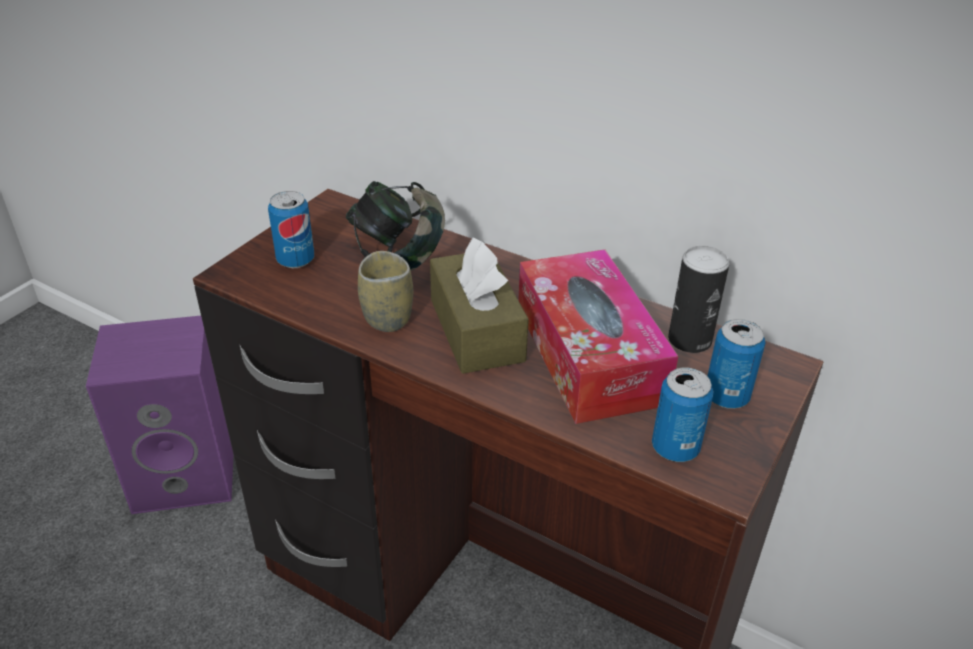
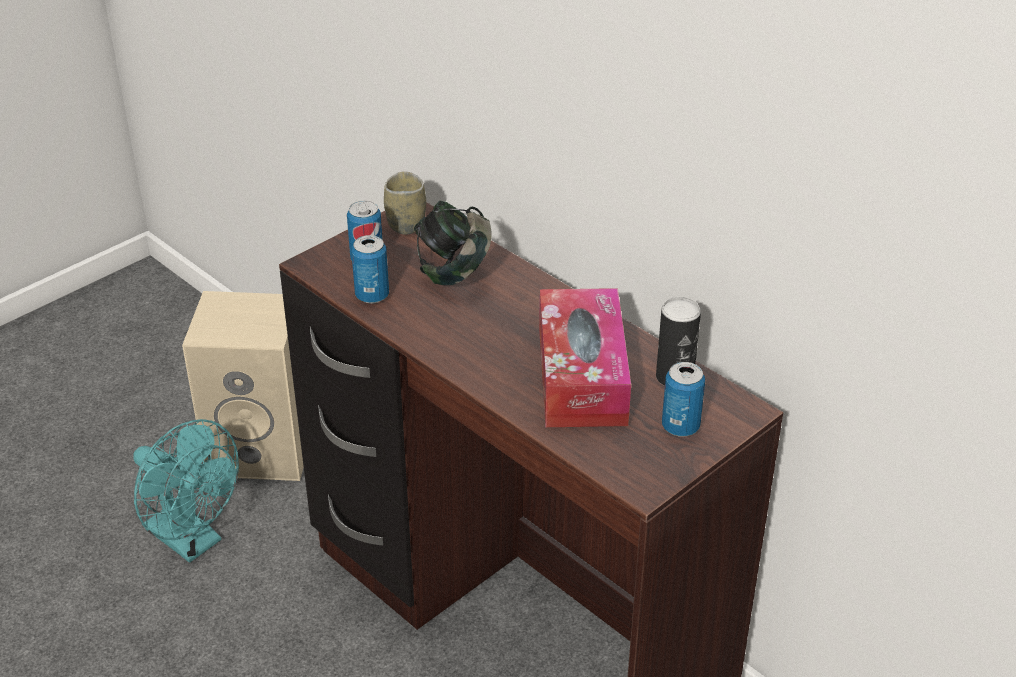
camera: 15 degrees right, 0 degrees up
purple speaker [86,316,234,514] -> beige speaker [182,291,304,481]
cup [358,251,413,332] -> cup moved to [384,171,426,235]
brown tissue box [430,237,529,374] -> none
can [652,367,714,462] -> can moved to [351,235,389,304]
none -> turquoise fan [133,419,239,563]

